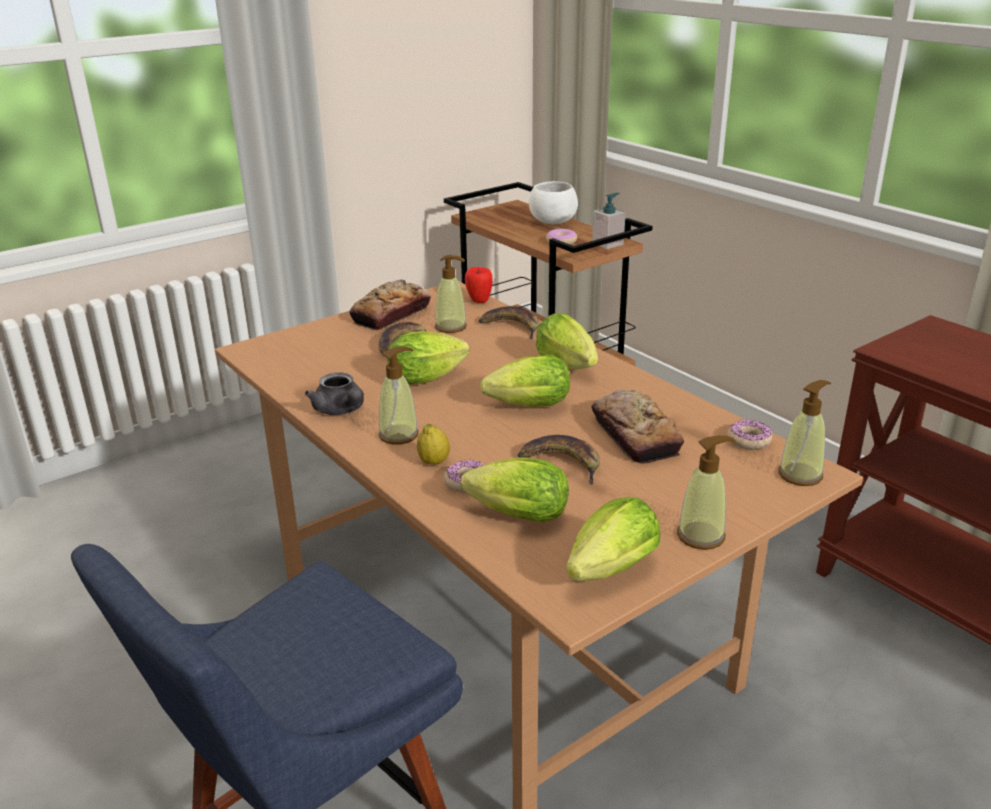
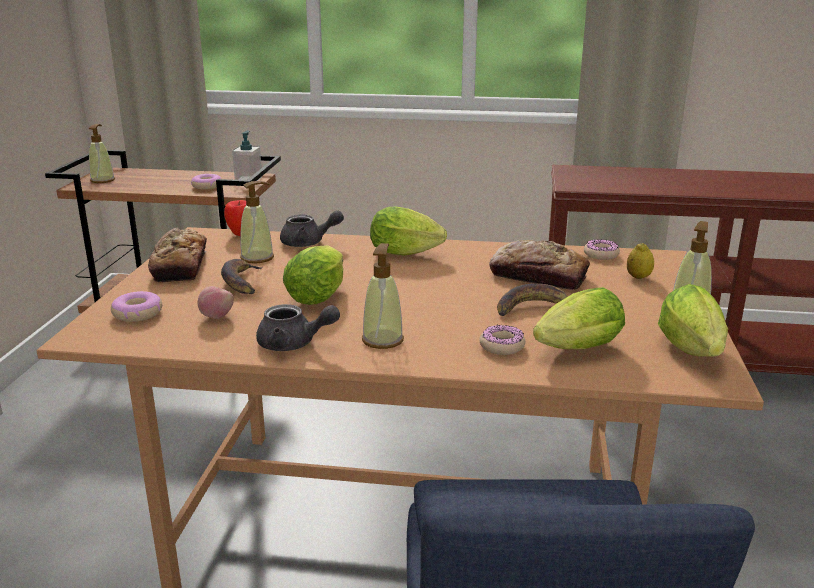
camera: 45 degrees left, 5 degrees down
lemon [417,424,450,465] -> lemon moved to [627,243,654,279]
banana [479,306,539,339] -> grey teapot [280,210,344,247]
lettuce [480,355,570,407] -> none
white bowl [529,181,578,224] -> none
soap dispenser [778,380,831,486] -> soap dispenser moved to [89,124,115,183]
none -> donut [111,291,162,322]
none -> apple [198,286,234,319]

